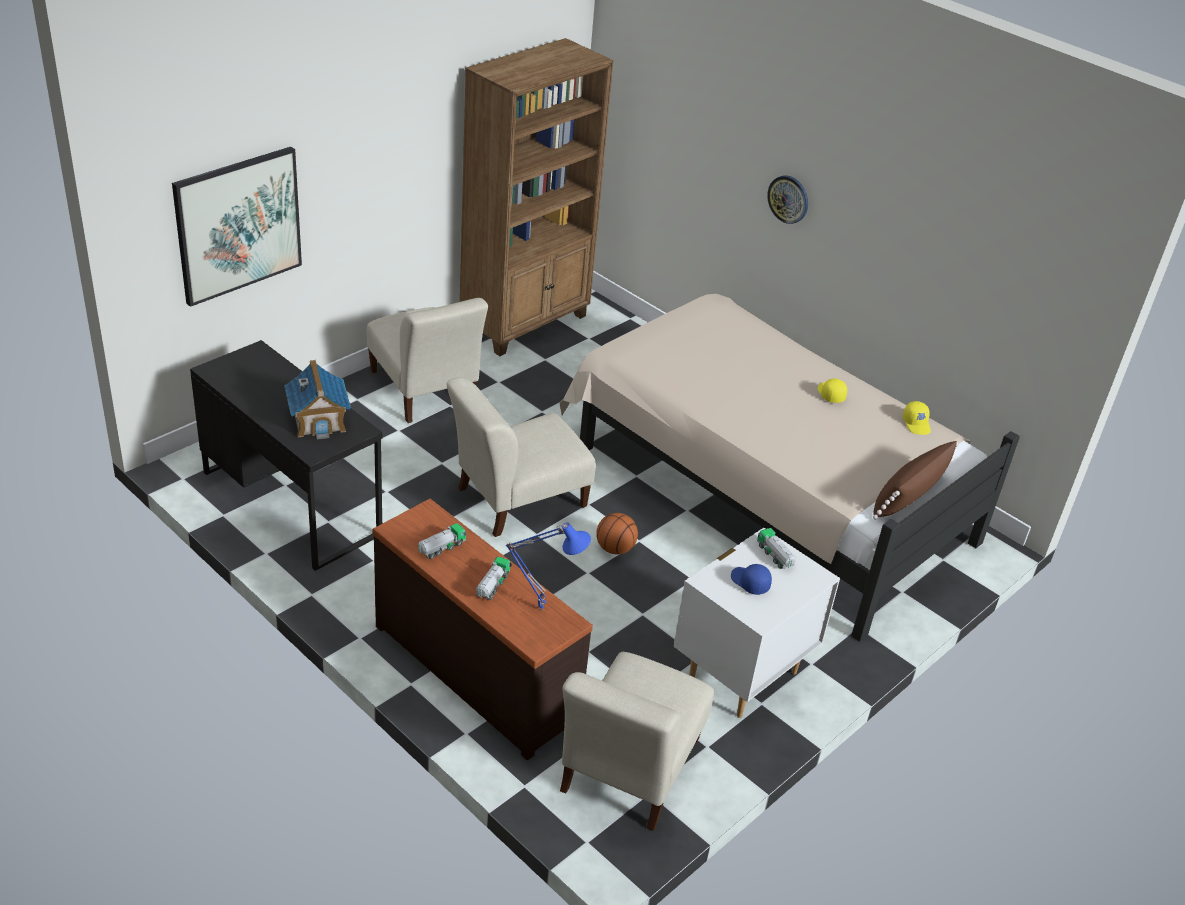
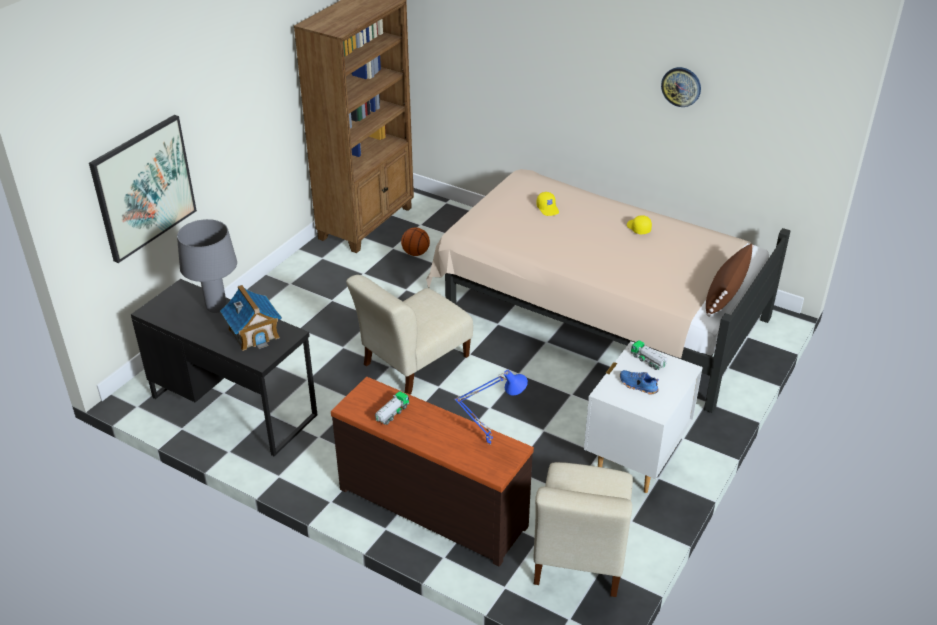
camera: 10 degrees left, 0 degrees up
beige chair [367,298,488,423] -> none
toy truck [476,557,511,600] -> none
basketball [596,513,638,554] -> basketball moved to [401,228,430,256]
blue cap [731,564,772,595] -> blue shoe [620,370,659,395]
wall clock [767,175,808,224] -> wall clock moved to [661,67,701,107]
yellow cap [903,401,931,435] -> yellow cap moved to [536,192,559,216]
none -> grey table lamp [177,219,237,313]

